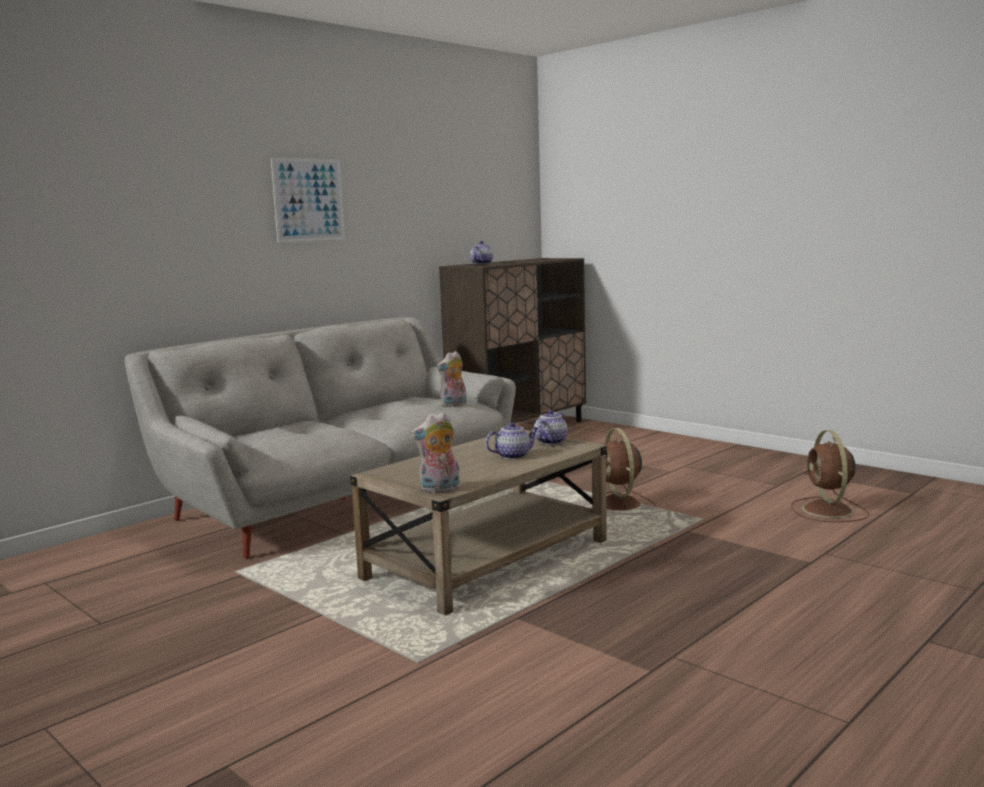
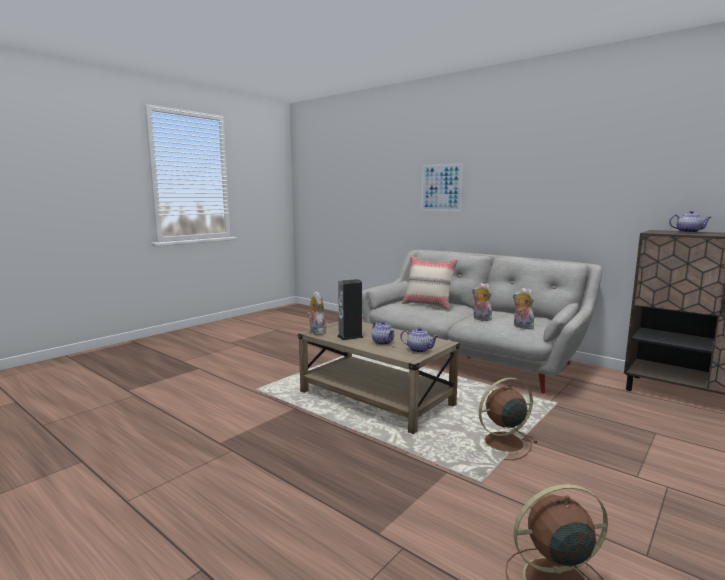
camera: 85 degrees right, 0 degrees up
picture [271,158,345,242] -> picture moved to [421,163,463,211]
none -> speaker [337,279,364,340]
none -> beige pillow [402,256,458,310]
none -> plush toy [472,283,492,321]

